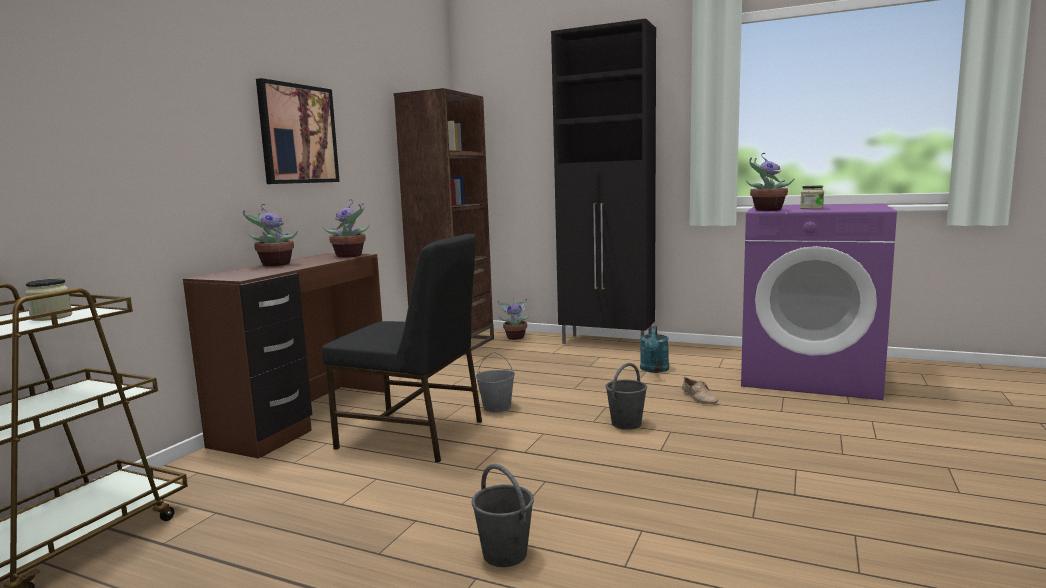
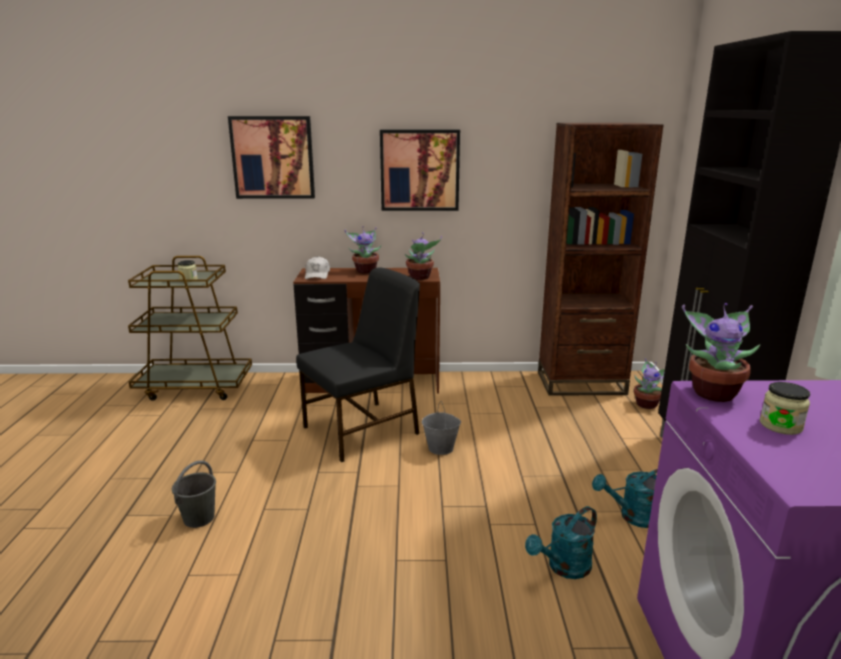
camera: 65 degrees right, 10 degrees up
black chair [322,234,482,462] -> black chair turned 120 degrees counterclockwise [296,267,420,462]
grey bucket [606,363,647,430] -> none
beige shoe [682,376,718,404] -> turquoise watering can [525,506,597,579]
none -> picture [228,116,315,199]
none -> white cap [305,256,330,279]

